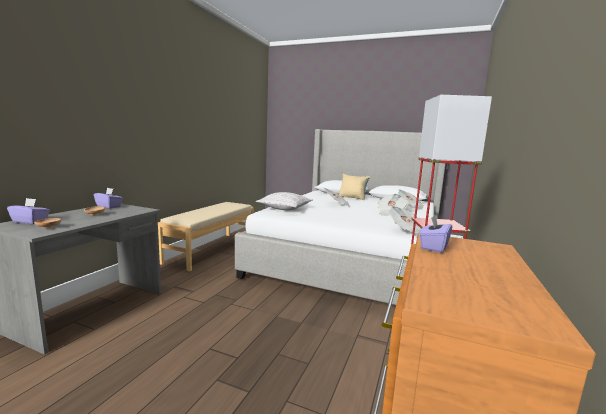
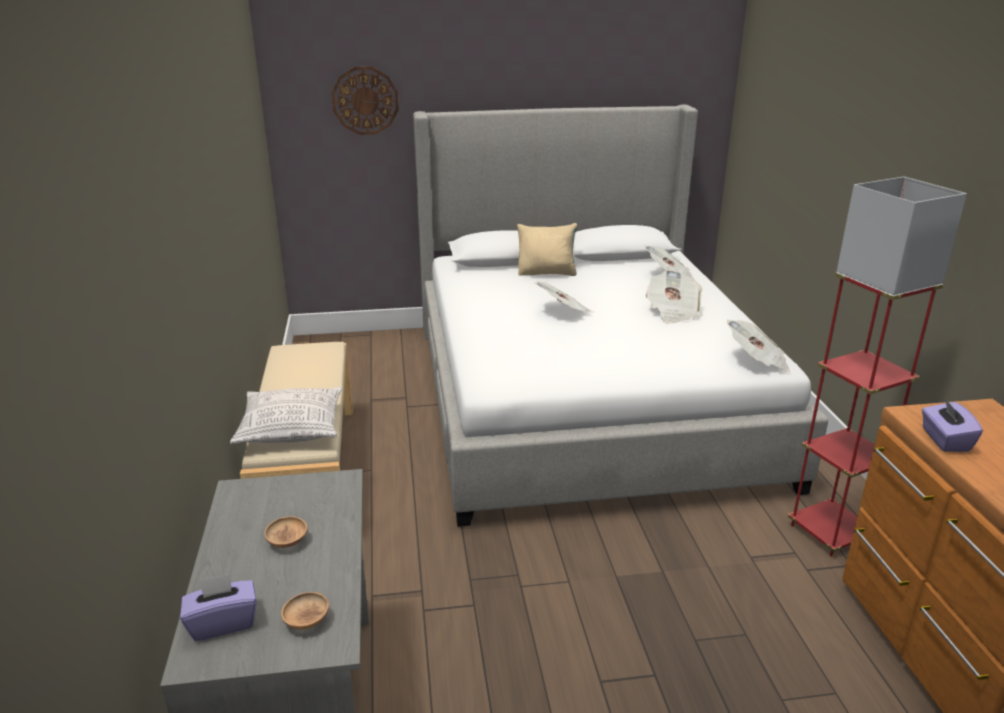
camera: 30 degrees left, 15 degrees up
purple tissue box [94,188,123,209] -> none
pillow [256,192,313,210] -> pillow moved to [230,387,342,444]
none -> wall clock [331,67,399,135]

